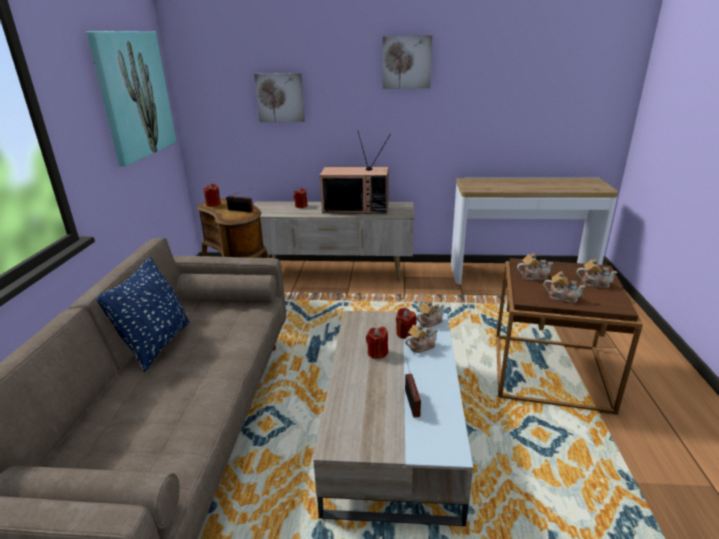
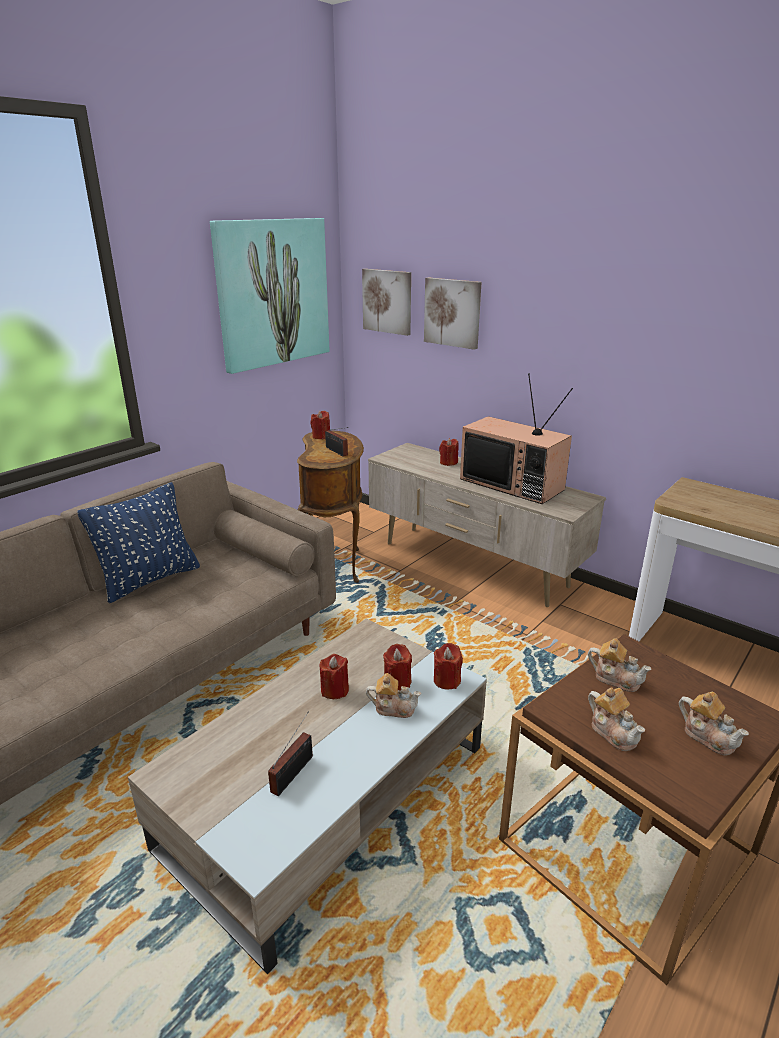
camera: 35 degrees right, 0 degrees up
picture [383,35,432,89] -> picture moved to [362,269,411,336]
teapot [416,301,445,328] -> red candle [434,643,463,689]

